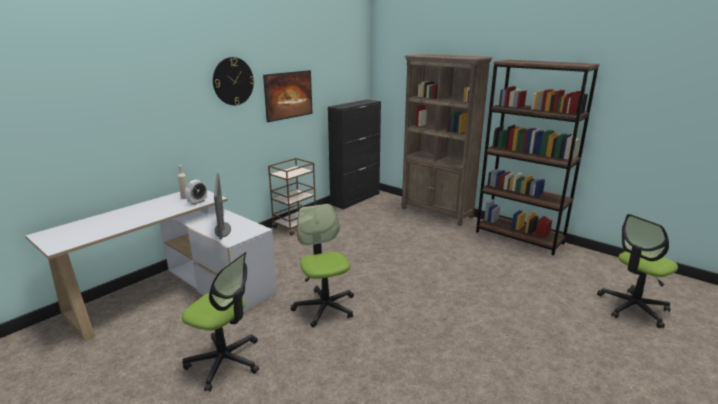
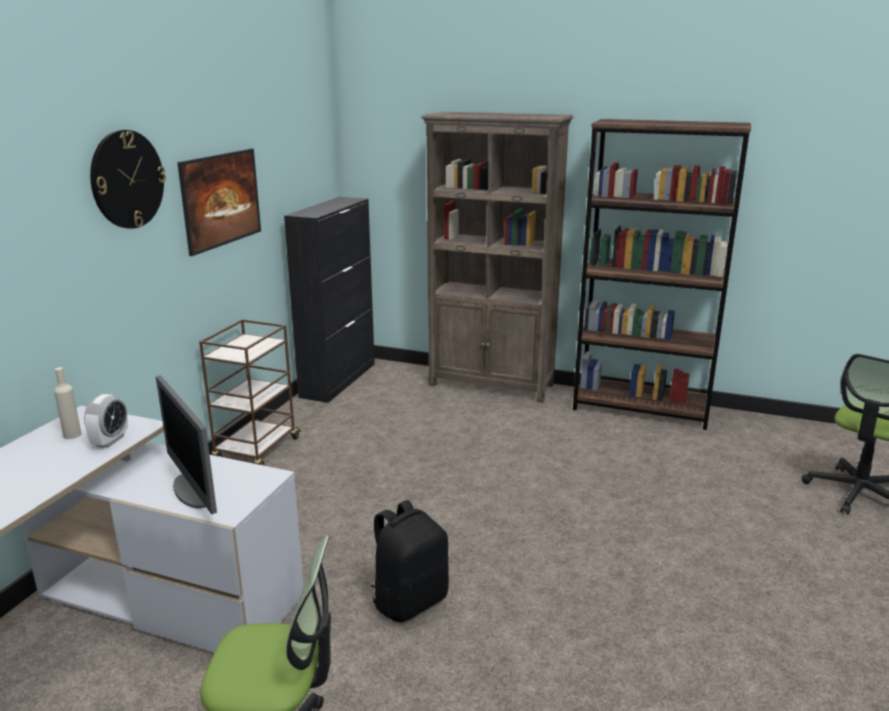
camera: 20 degrees left, 0 degrees up
office chair [291,204,354,328] -> black backpack [371,500,449,622]

